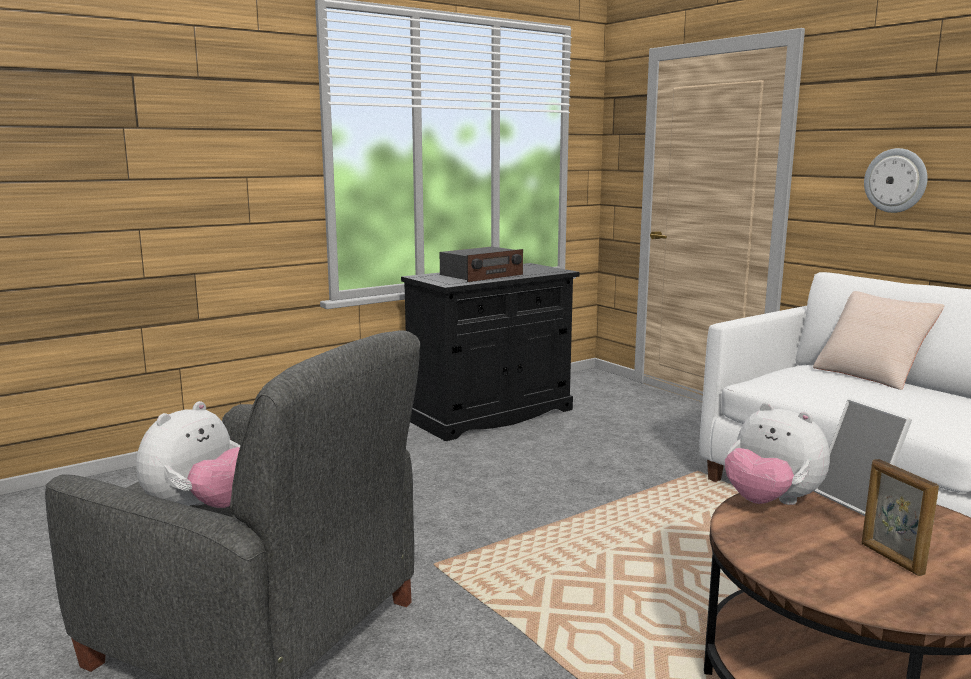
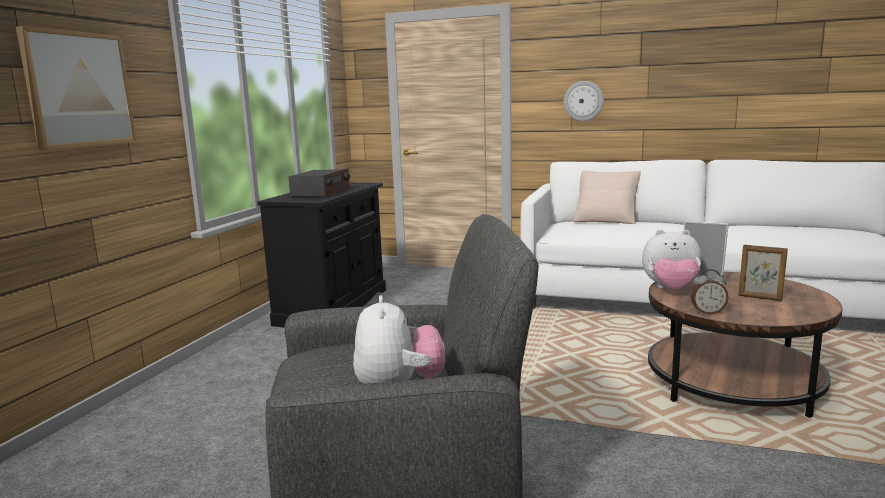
camera: 35 degrees left, 0 degrees up
none -> picture [16,26,136,150]
none -> alarm clock [691,269,729,314]

